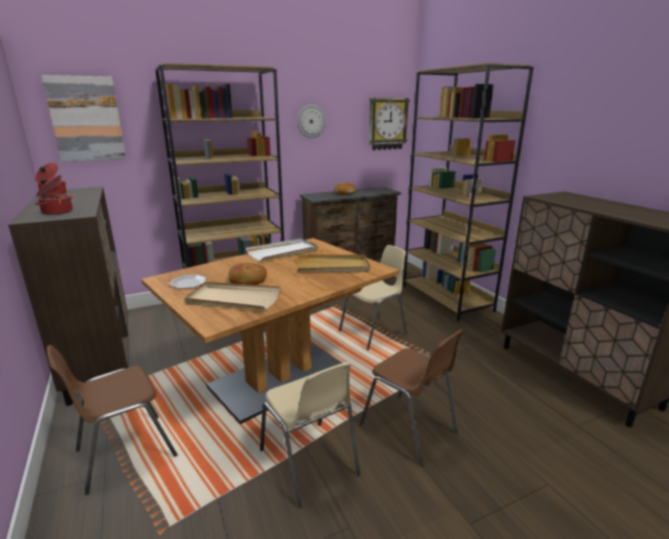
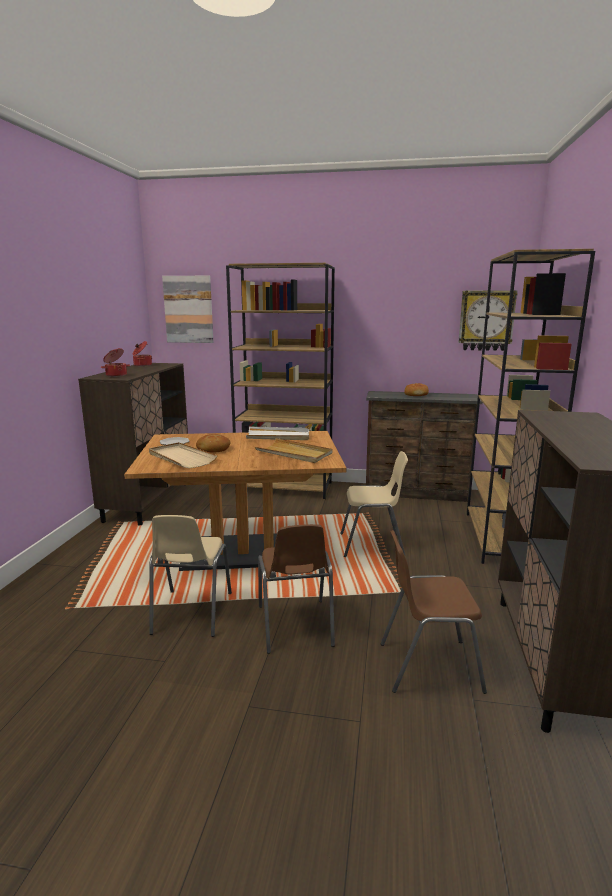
camera: 35 degrees right, 5 degrees down
brown chair [47,345,178,495] -> brown chair moved to [381,530,487,694]
wall clock [297,105,326,138] -> none

